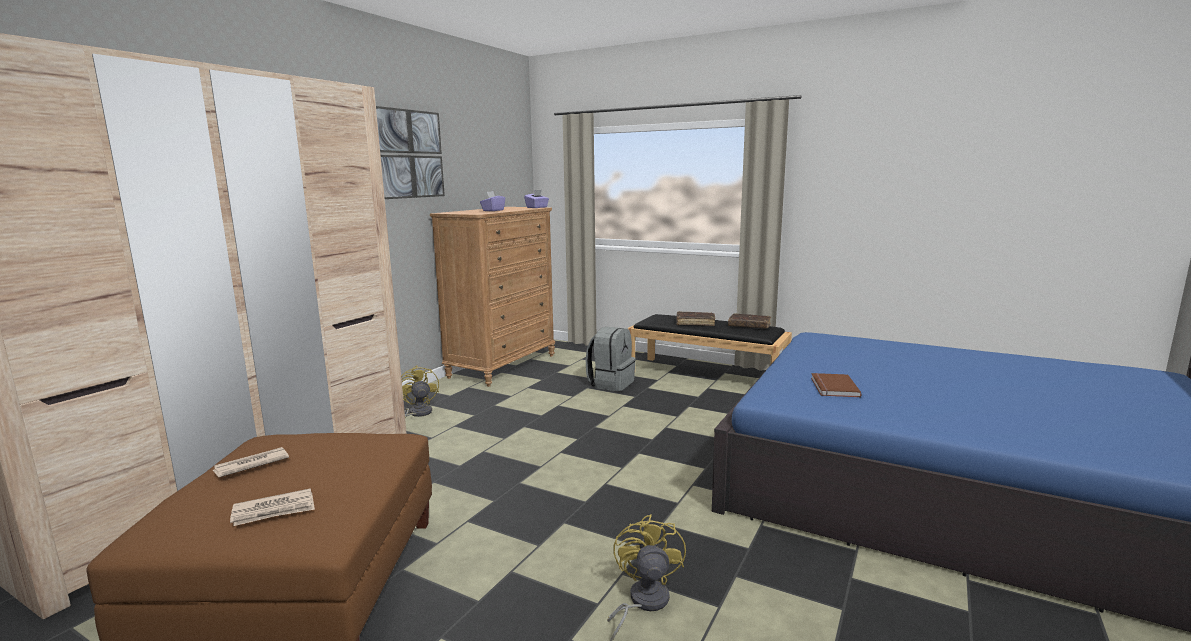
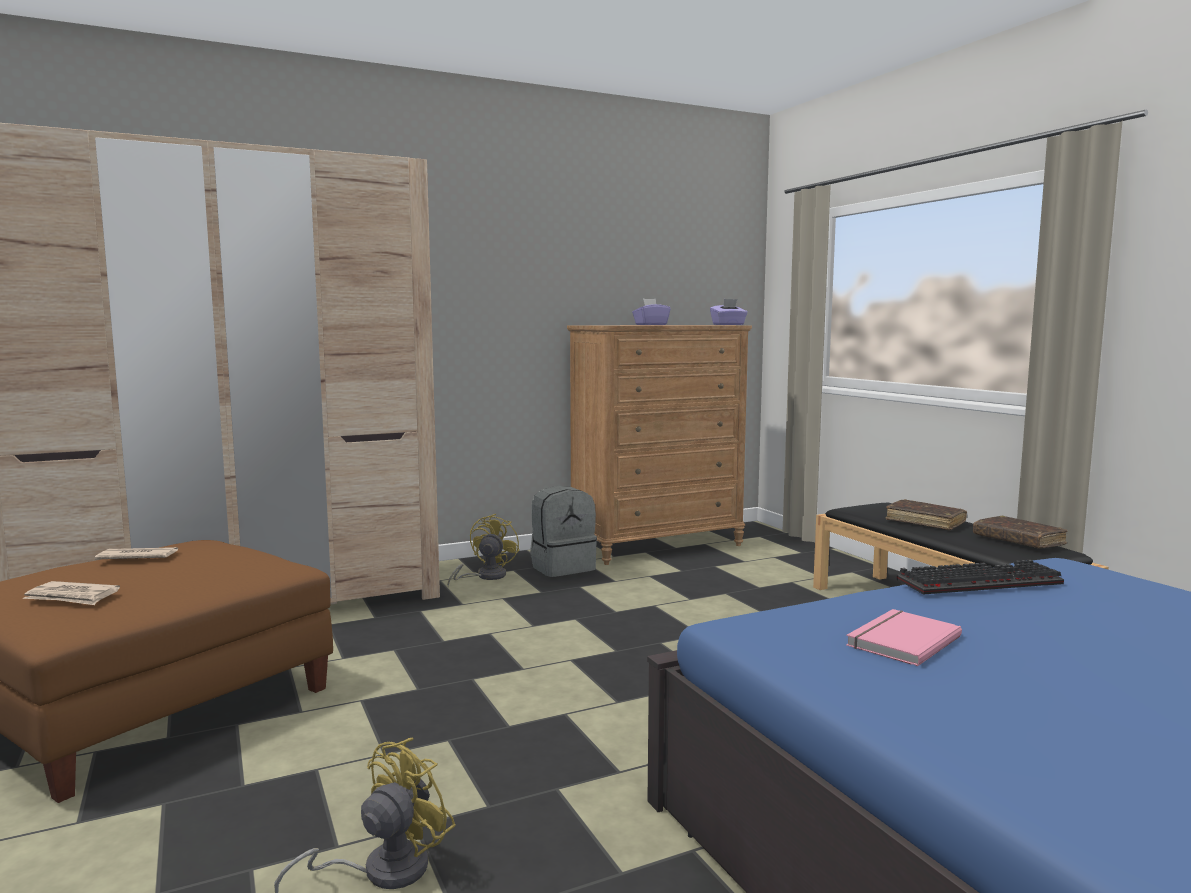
camera: 35 degrees right, 5 degrees down
picture [376,106,445,199] -> none
grey backpack [586,327,636,391] -> grey backpack moved to [530,486,597,577]
brown book [811,373,862,397] -> pink book [846,609,962,666]
none -> keyboard [897,560,1064,594]

